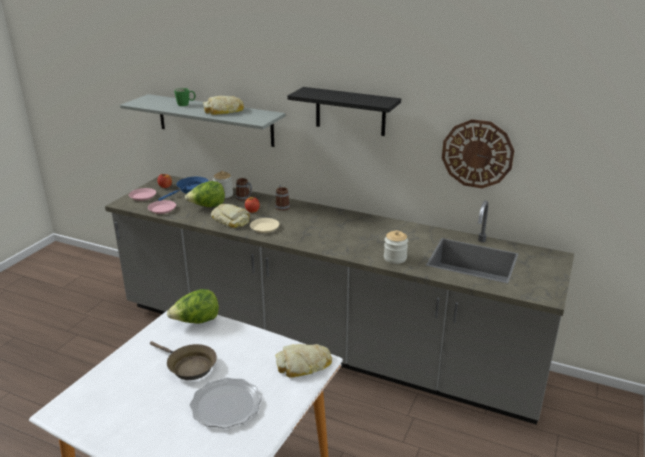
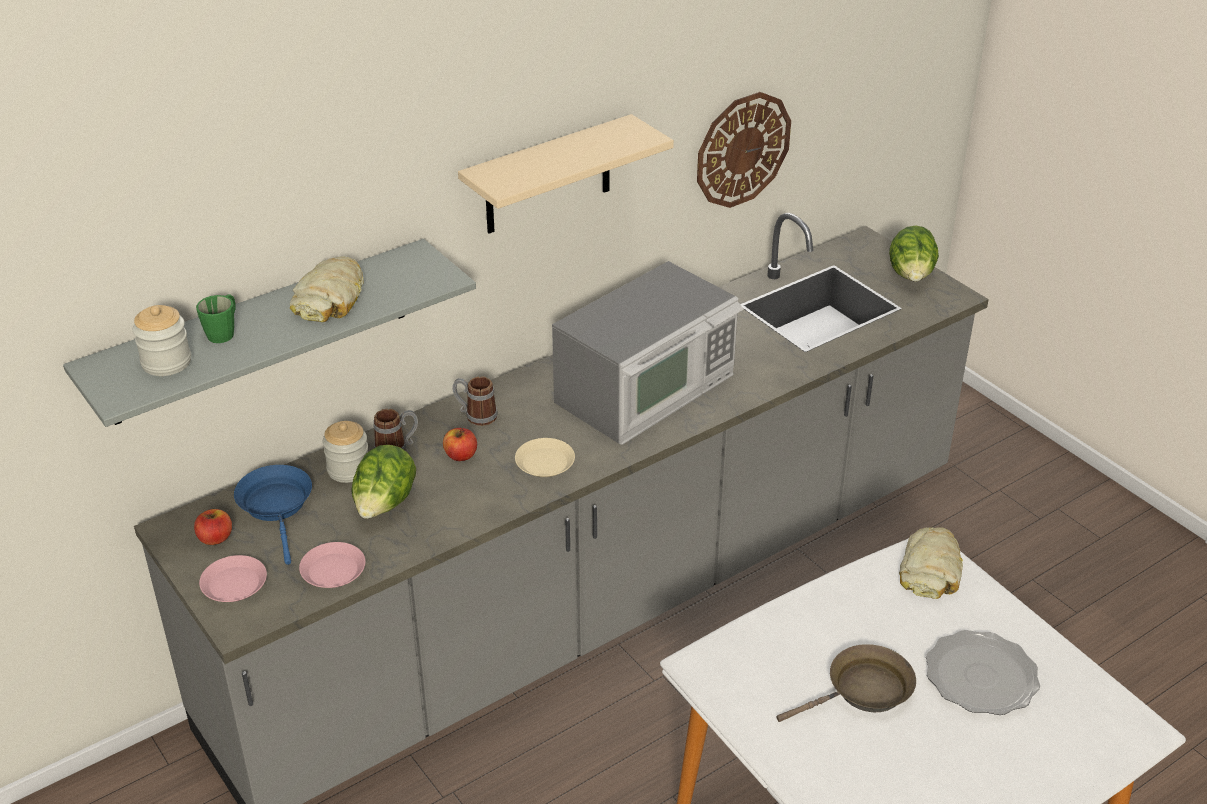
camera: 60 degrees left, 10 degrees up
lettuce [167,289,219,324] -> lettuce moved to [889,225,939,282]
bread [211,204,250,228] -> none
black shelf [288,87,401,136] -> beige shelf [458,114,674,234]
jar [384,230,408,264] -> jar moved to [133,305,191,376]
none -> microwave [552,261,743,445]

